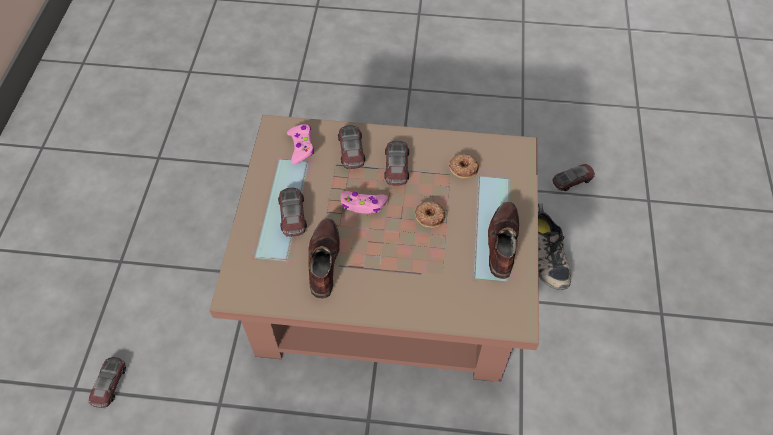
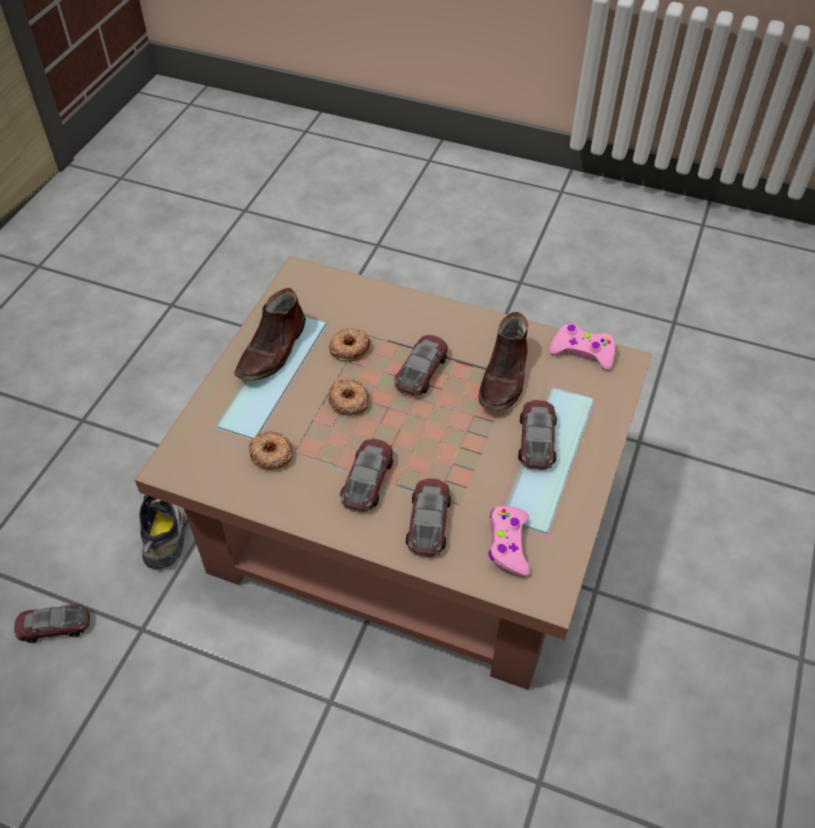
camera: 165 degrees left, 5 degrees down
toy car [89,357,126,408] -> toy car moved to [395,335,448,396]
pink game controller [341,191,388,214] -> pink game controller moved to [549,323,615,370]
none -> donut [329,328,371,362]

